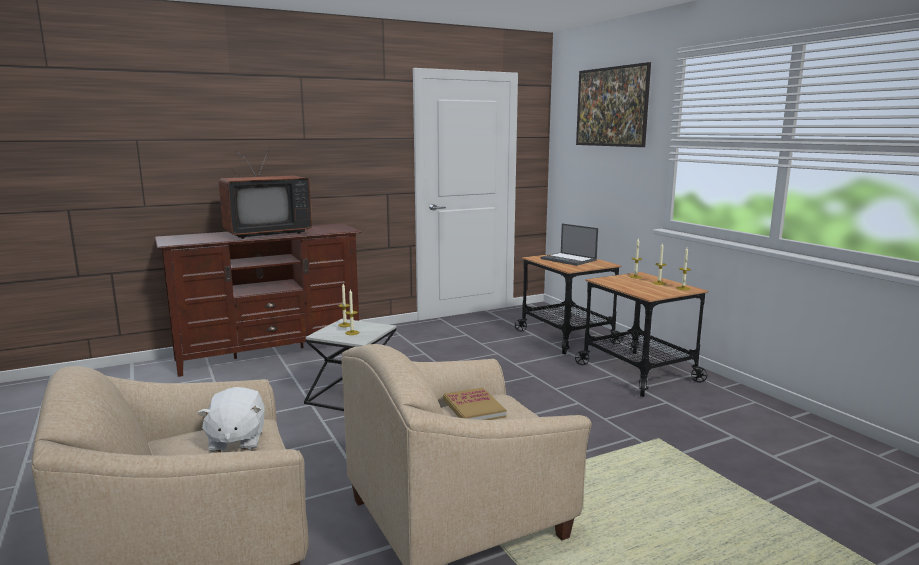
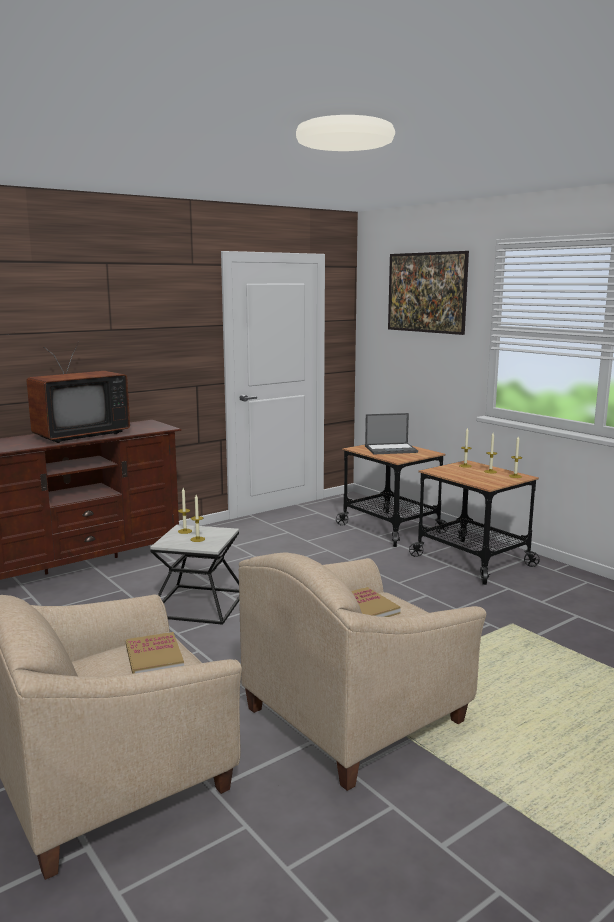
camera: 10 degrees left, 0 degrees up
white plush toy [197,387,265,453] -> book [126,632,184,674]
laptop [541,224,598,266] -> laptop turned 45 degrees counterclockwise [365,413,418,455]

